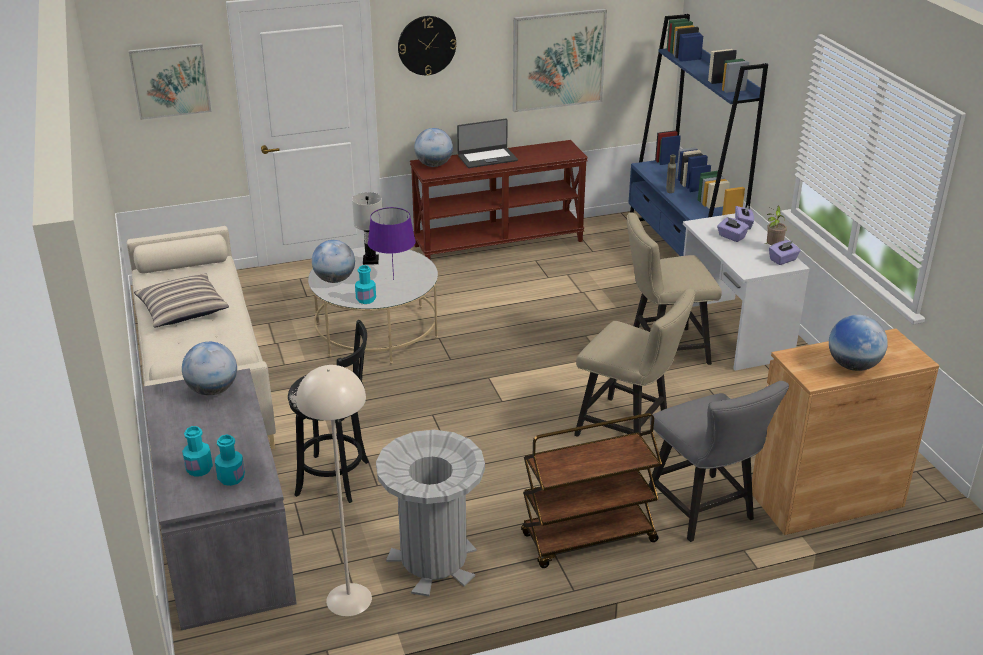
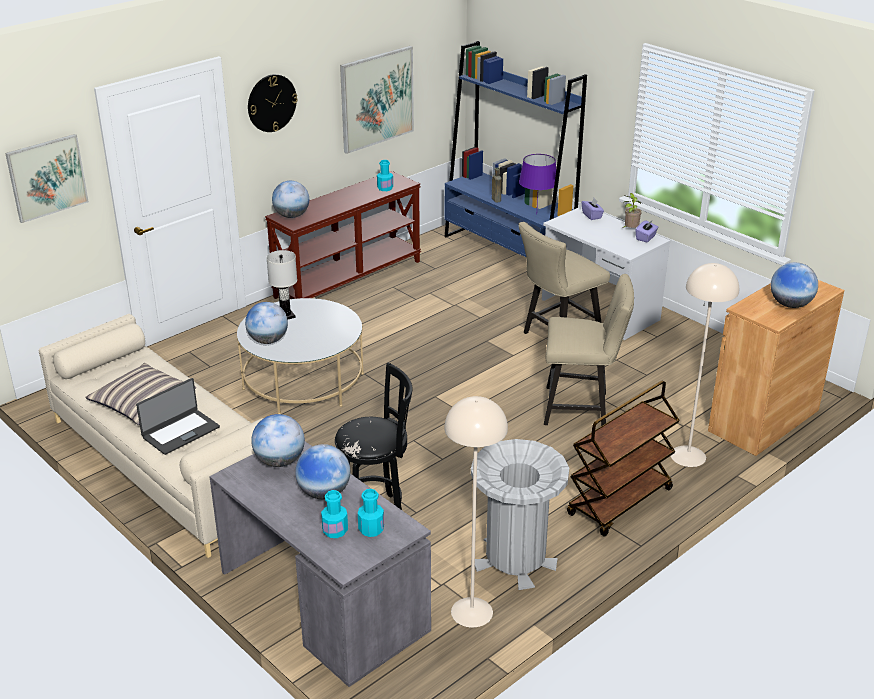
camera: 25 degrees left, 0 degrees up
turquoise bottle [355,265,376,304] -> turquoise bottle moved to [377,160,393,191]
purple table lamp [368,207,416,280] -> purple table lamp moved to [519,154,556,205]
laptop [457,119,518,168] -> laptop moved to [136,378,220,455]
grey chair [649,381,789,542] -> beige floor lamp [671,263,739,467]
purple tissue box [717,217,749,242] -> none
none -> globe [295,444,350,499]

